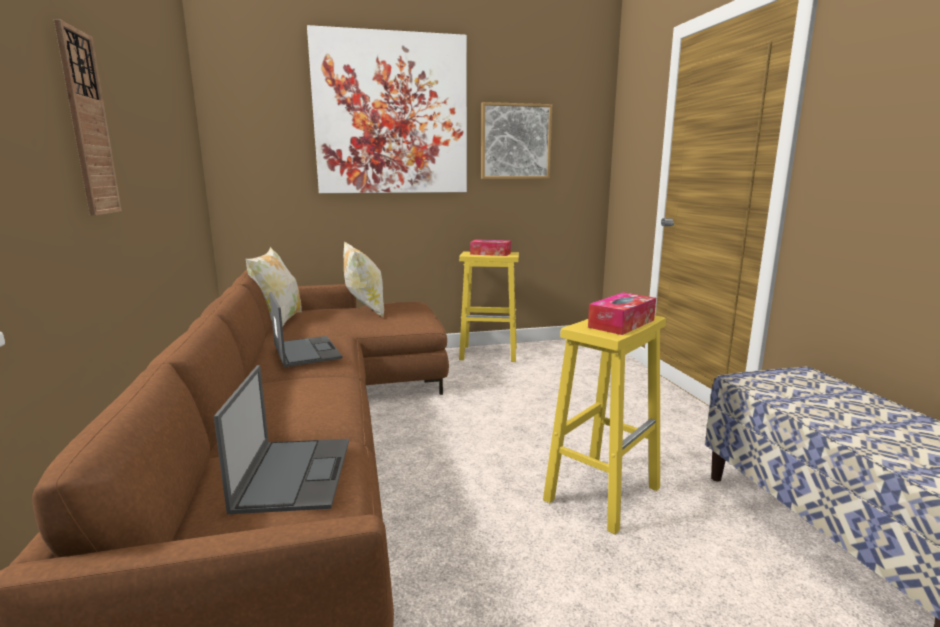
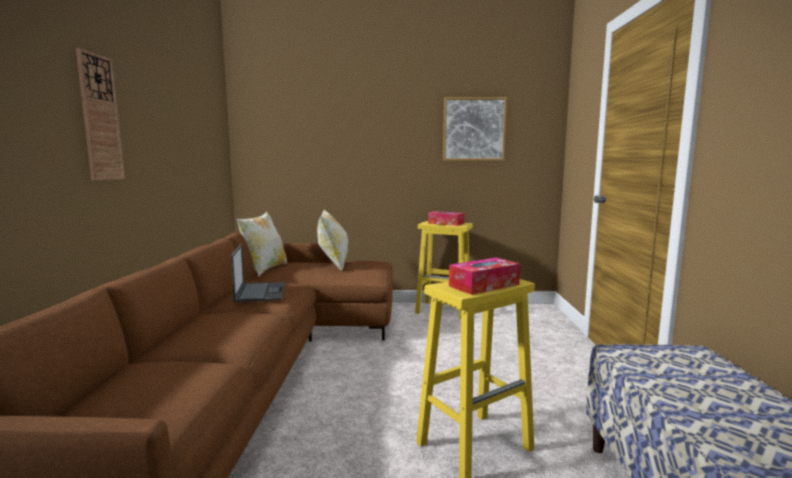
camera: 15 degrees right, 5 degrees down
laptop [214,365,349,514] -> none
picture [307,25,467,193] -> none

